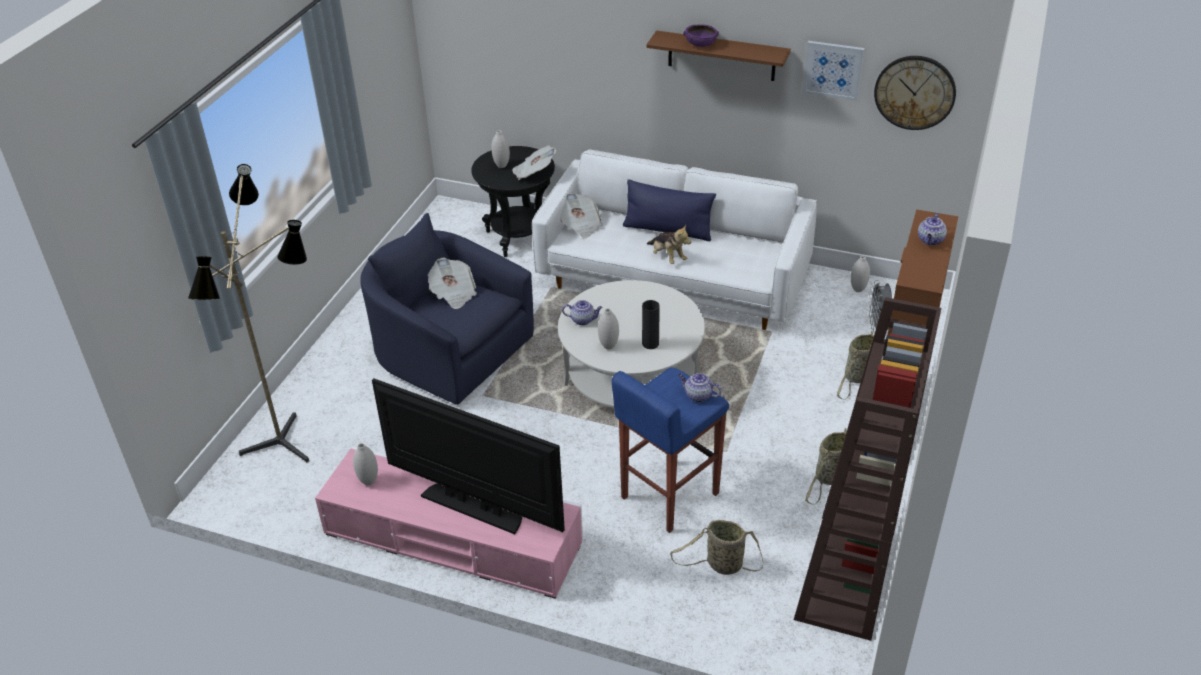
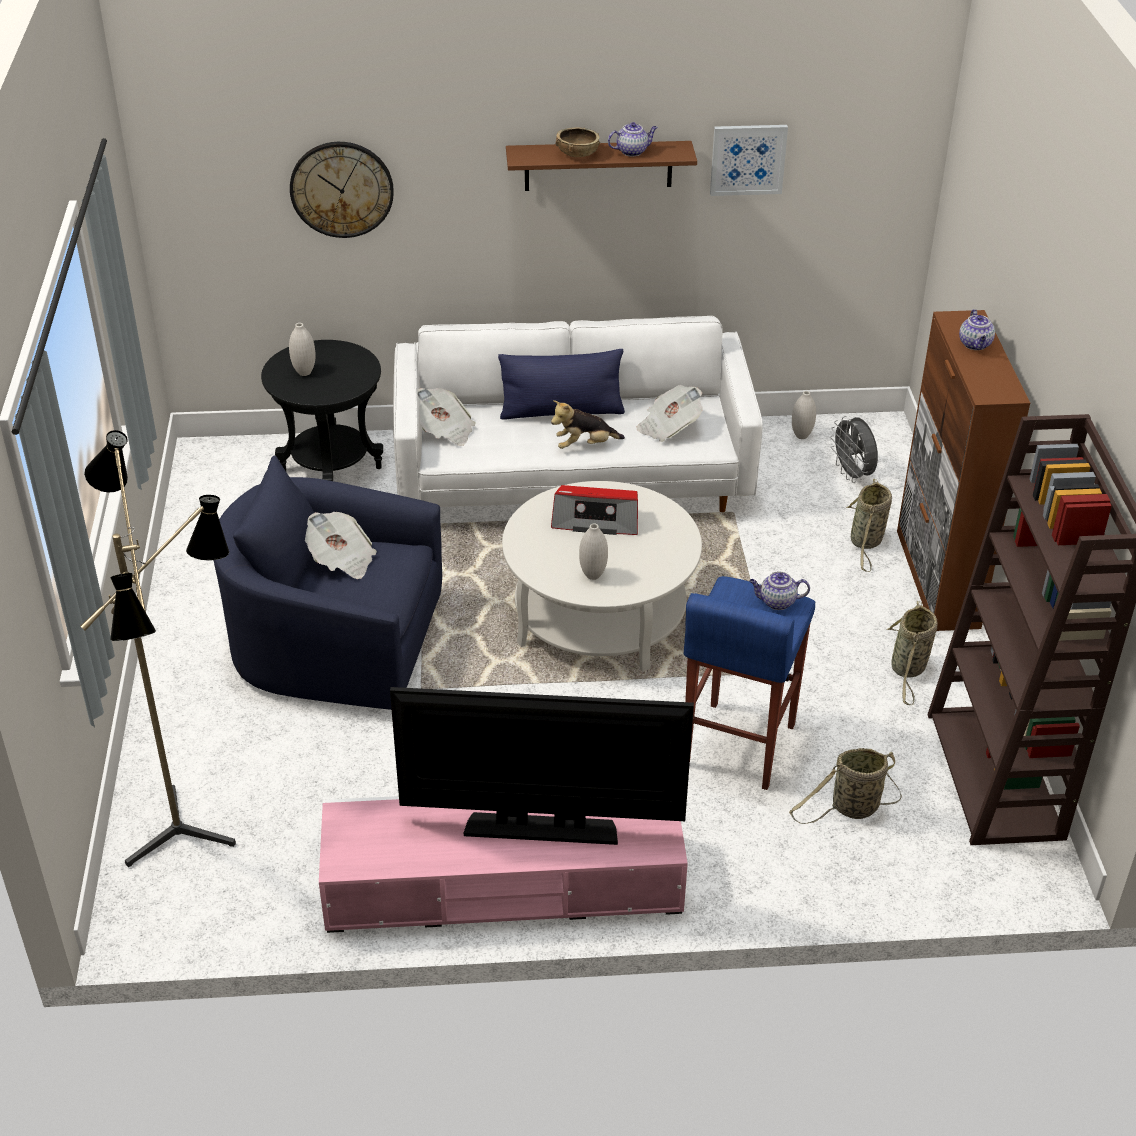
camera: 25 degrees left, 0 degrees up
white vase [353,443,378,485] -> none
newspaper [512,146,556,180] -> newspaper moved to [636,385,703,442]
teapot [562,300,603,325] -> teapot moved to [608,122,658,157]
black vase [642,300,660,349] -> none
plush toy [647,225,691,264] -> plush toy turned 135 degrees clockwise [551,400,625,449]
purple bowl [683,25,719,47] -> brown bowl [556,127,600,157]
wall clock [874,56,956,130] -> wall clock moved to [290,142,394,238]
none -> radio [551,485,638,535]

